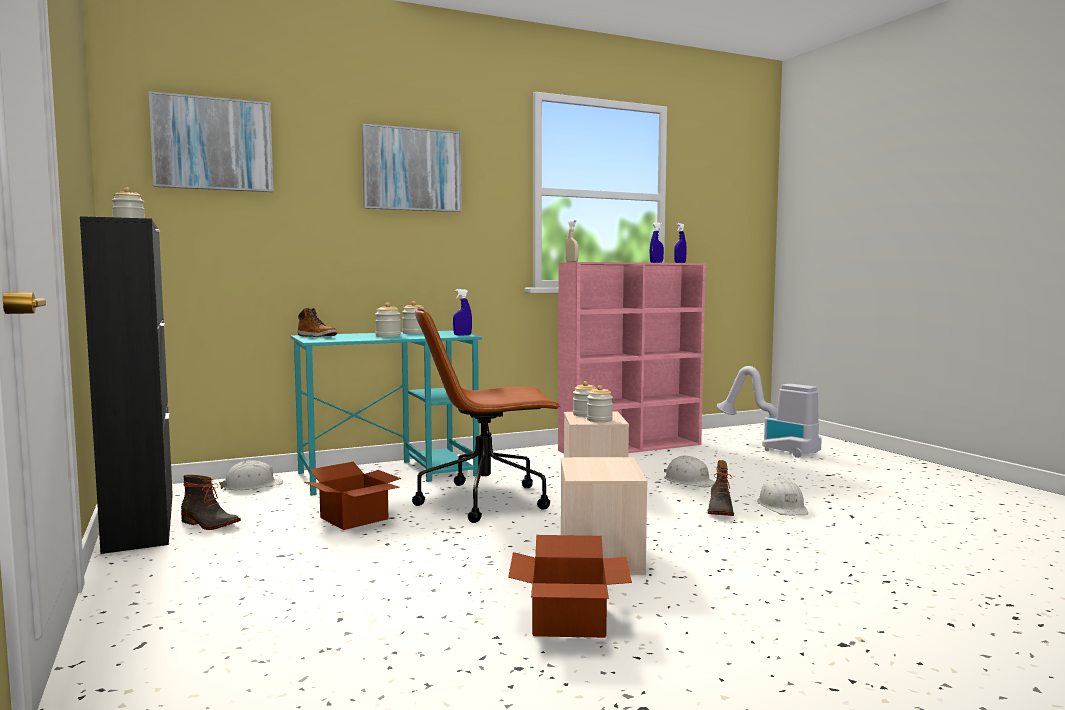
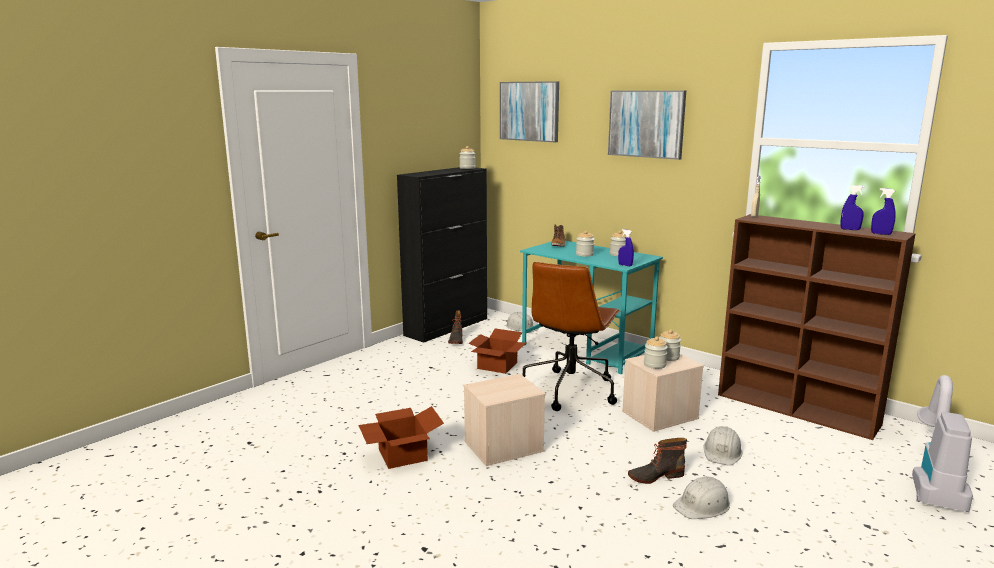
camera: 65 degrees right, 10 degrees up
brown office chair [412,307,561,523] -> brown office chair turned 120 degrees counterclockwise [523,262,620,411]
pink bookcase [558,262,706,453] -> brown bookcase [718,214,916,440]

